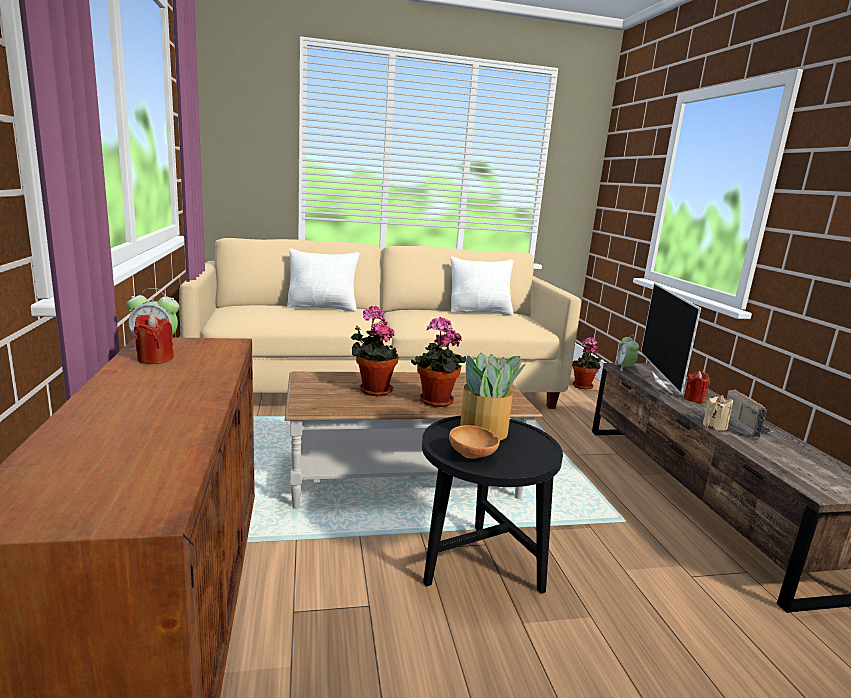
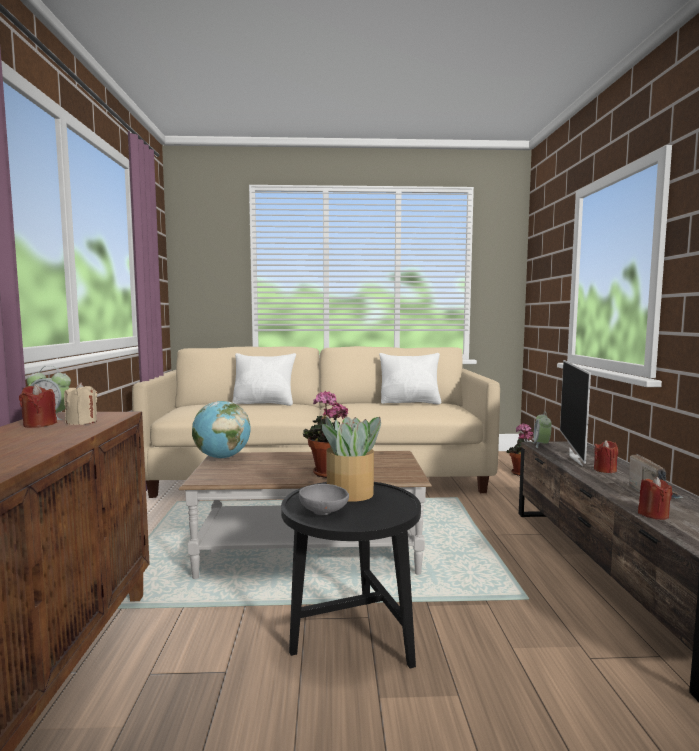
camera: 10 degrees right, 10 degrees down
potted plant [351,306,399,396] -> none
brown bowl [449,425,500,459] -> grey bowl [299,484,349,515]
beige candle [703,395,733,431] -> beige candle moved to [64,382,97,425]
none -> globe [192,401,251,458]
none -> red candle [638,477,673,520]

